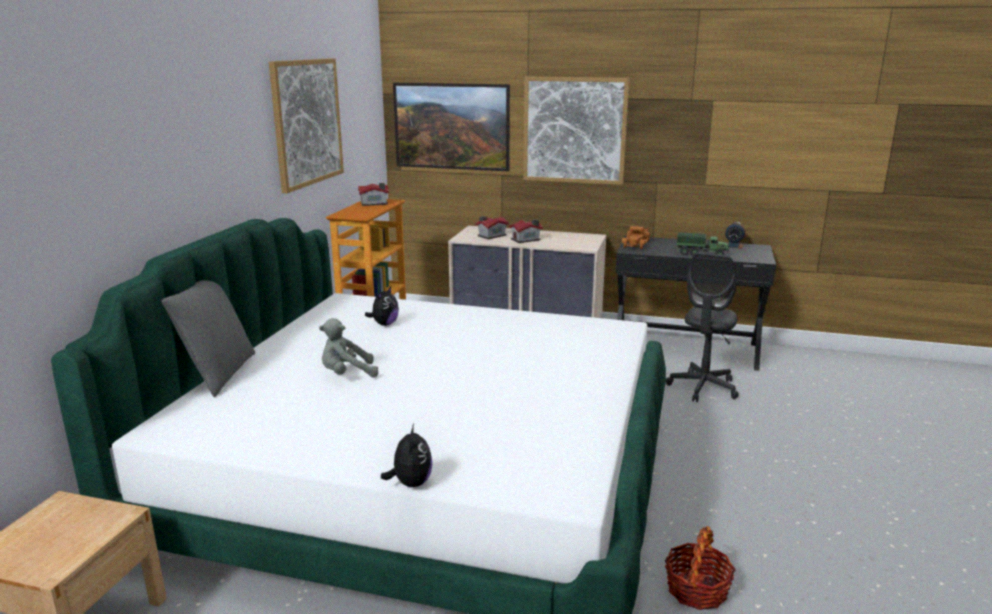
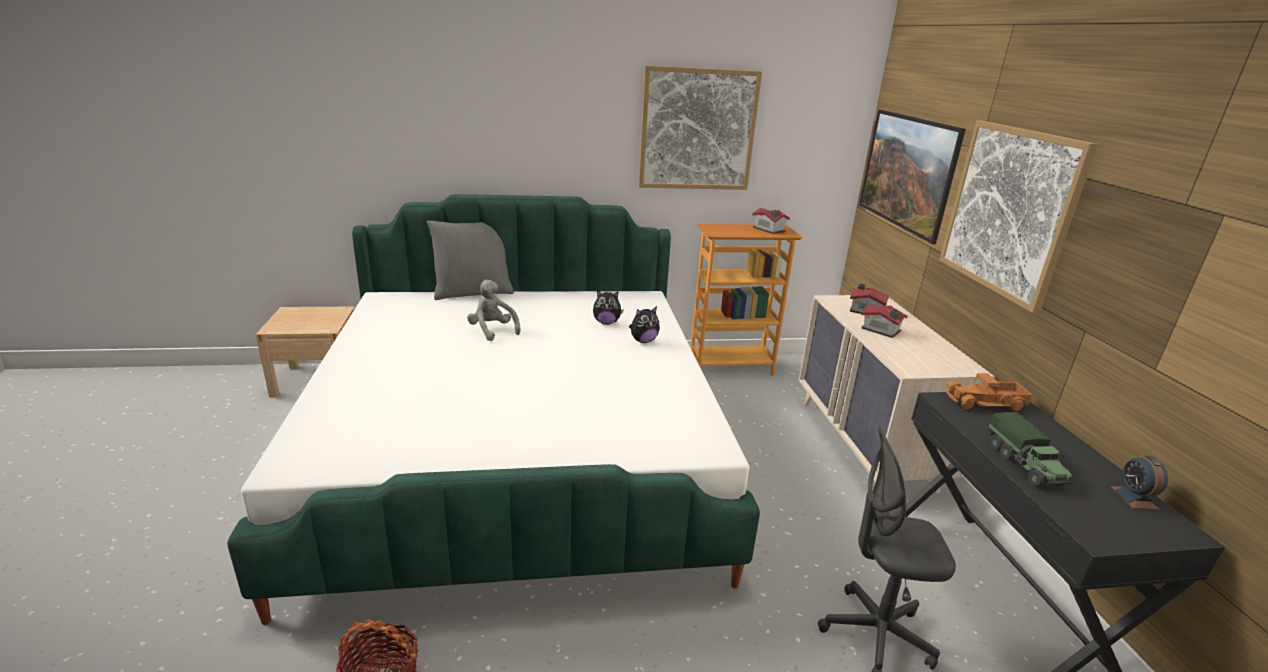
camera: 65 degrees right, 5 degrees up
plush toy [381,424,433,487] -> plush toy moved to [629,306,660,343]

